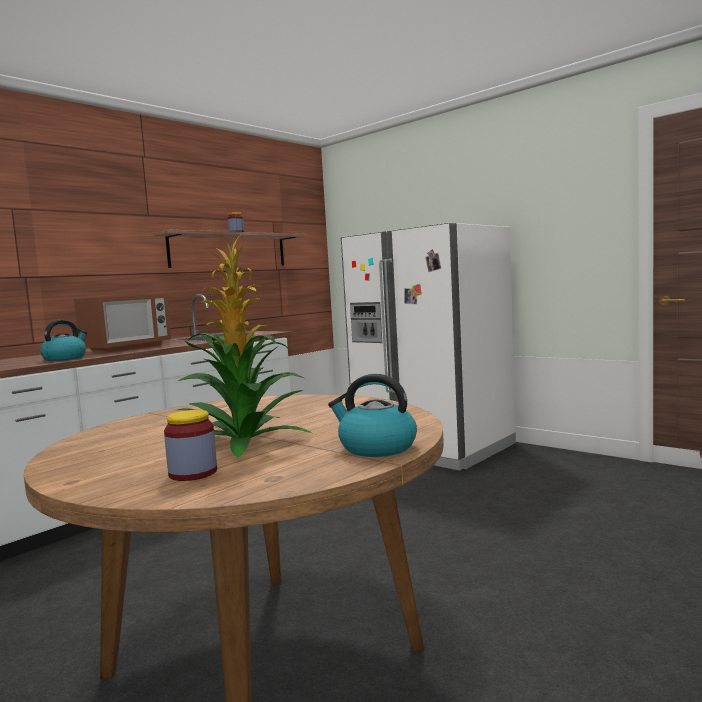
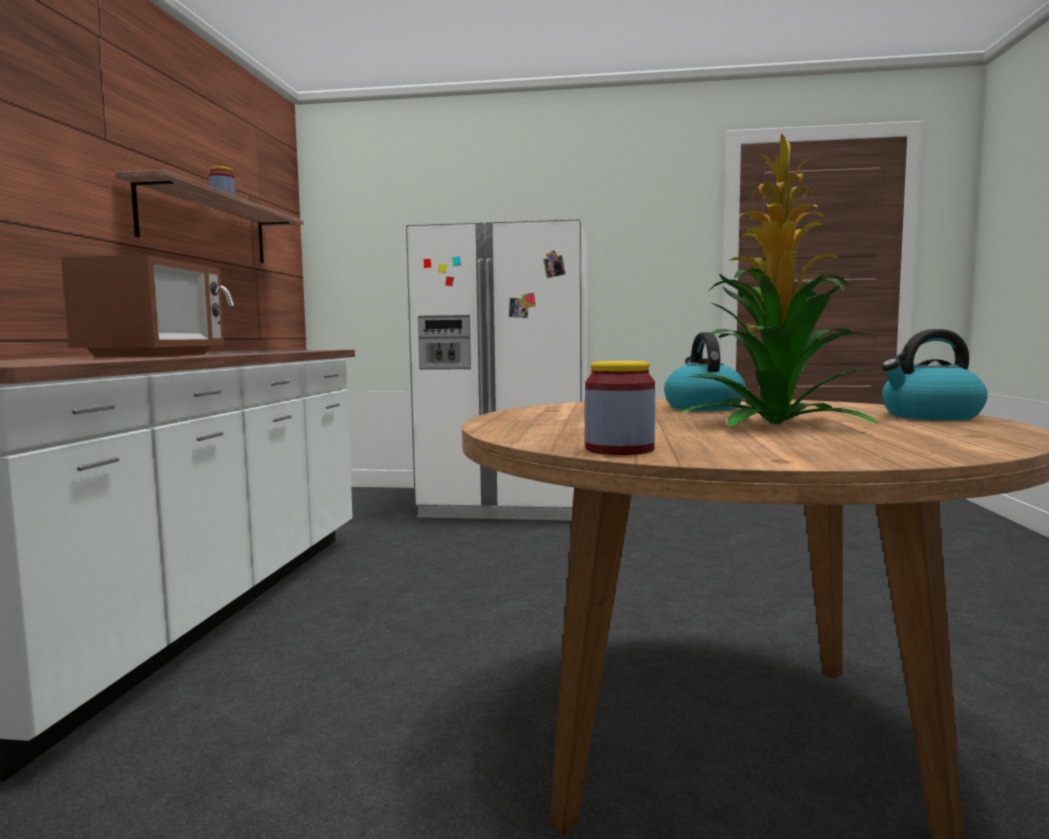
camera: 35 degrees left, 0 degrees up
kettle [40,320,87,361] -> kettle moved to [664,332,746,411]
jar [164,410,217,481] -> jar moved to [585,361,655,455]

